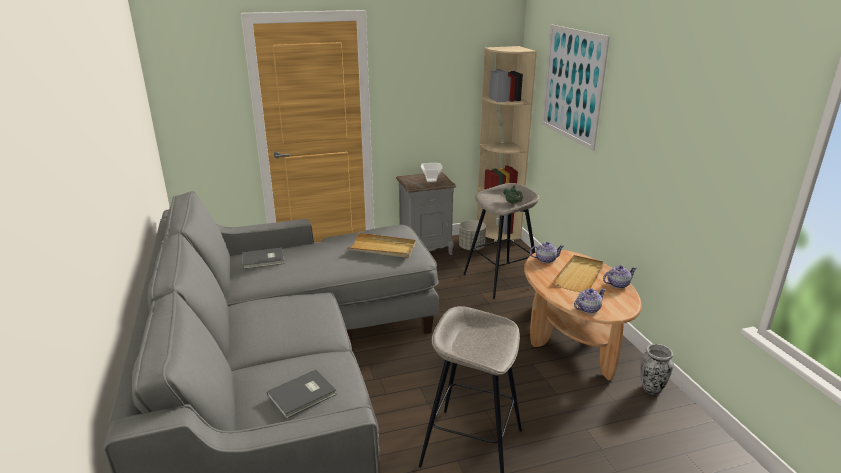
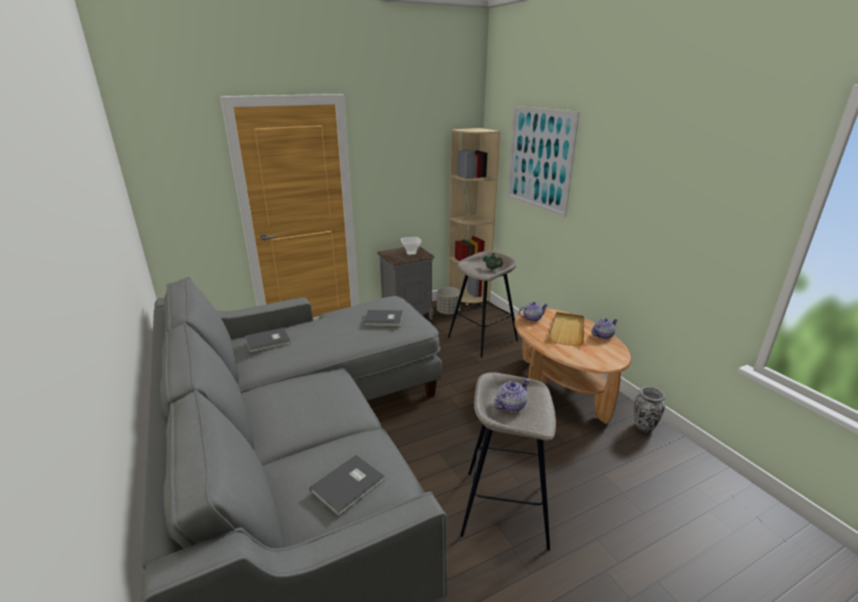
camera: 10 degrees left, 0 degrees up
beige tray [347,233,416,258] -> grey book [364,310,403,326]
teapot [574,288,606,313] -> teapot moved to [494,379,530,412]

